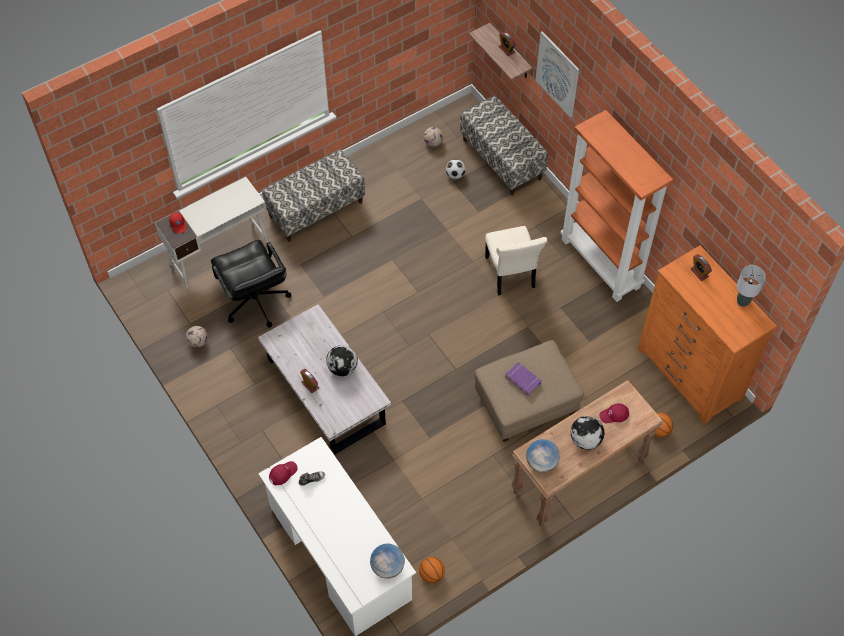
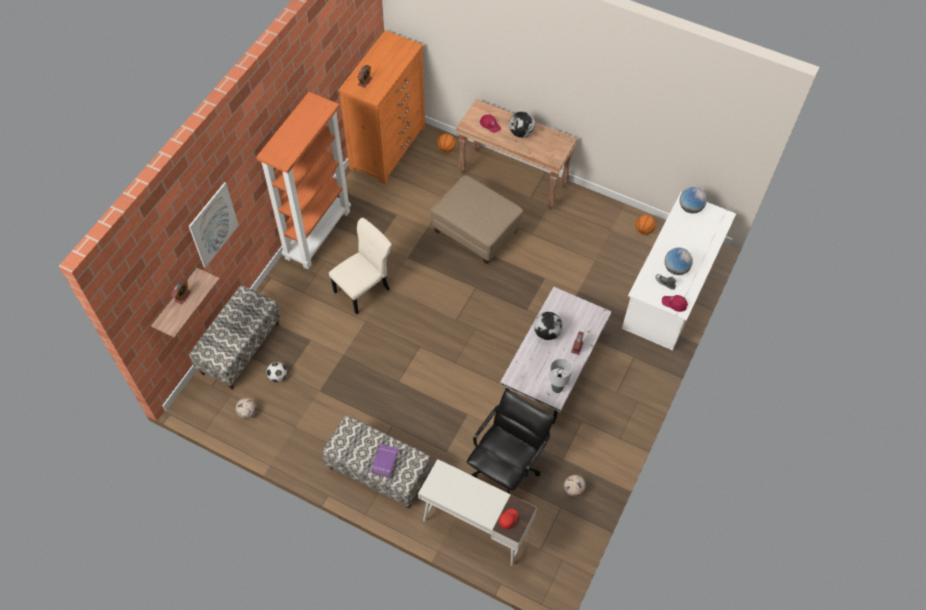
camera: 120 degrees left, 0 degrees up
purple book [505,362,541,396] -> purple book moved to [371,444,399,478]
globe [526,439,560,473] -> globe moved to [665,247,693,275]
grey table lamp [737,265,766,307] -> grey table lamp moved to [549,359,572,393]

